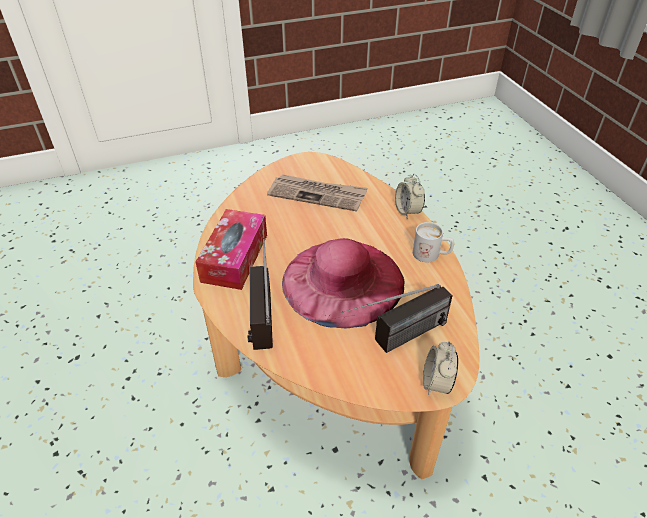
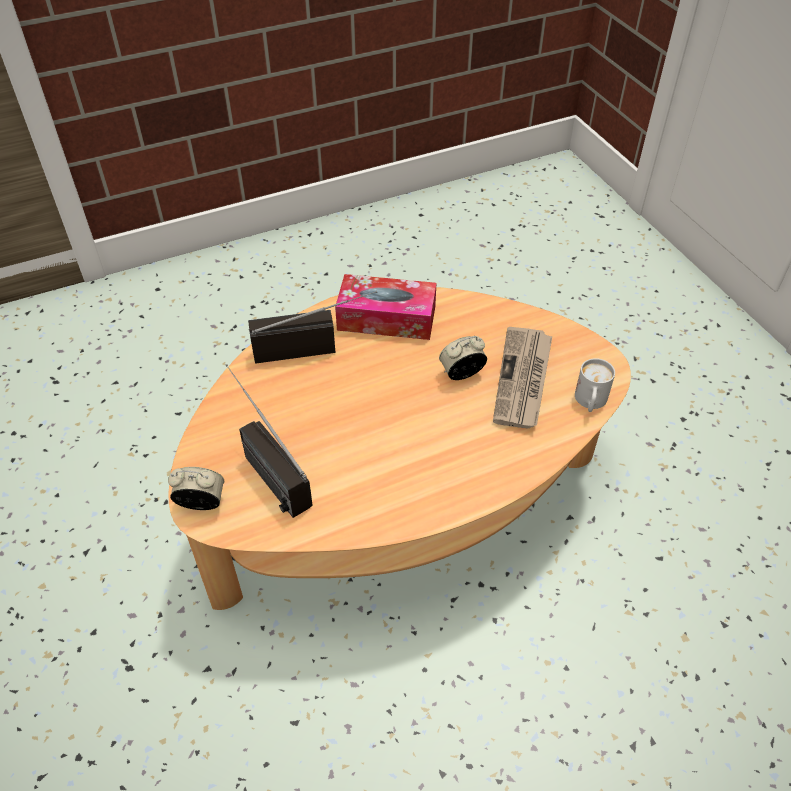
camera: 85 degrees right, 5 degrees up
pink hat [282,238,404,328] -> none
alarm clock [395,174,425,218] -> alarm clock moved to [439,336,487,380]
white mug [413,222,454,262] -> white mug moved to [575,358,615,412]

